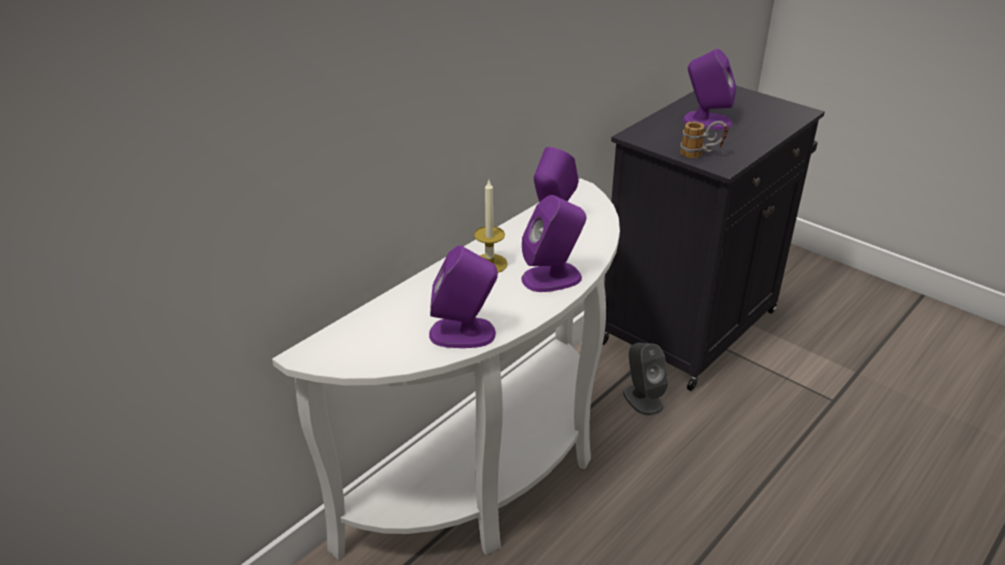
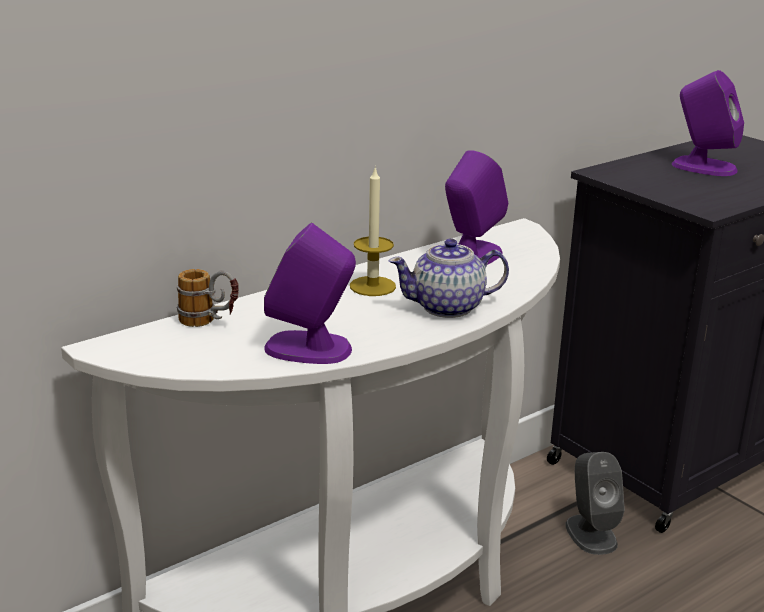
camera: 10 degrees right, 10 degrees down
purple speaker [521,195,586,292] -> teapot [389,239,509,318]
mug [680,121,729,158] -> mug moved to [177,269,239,327]

